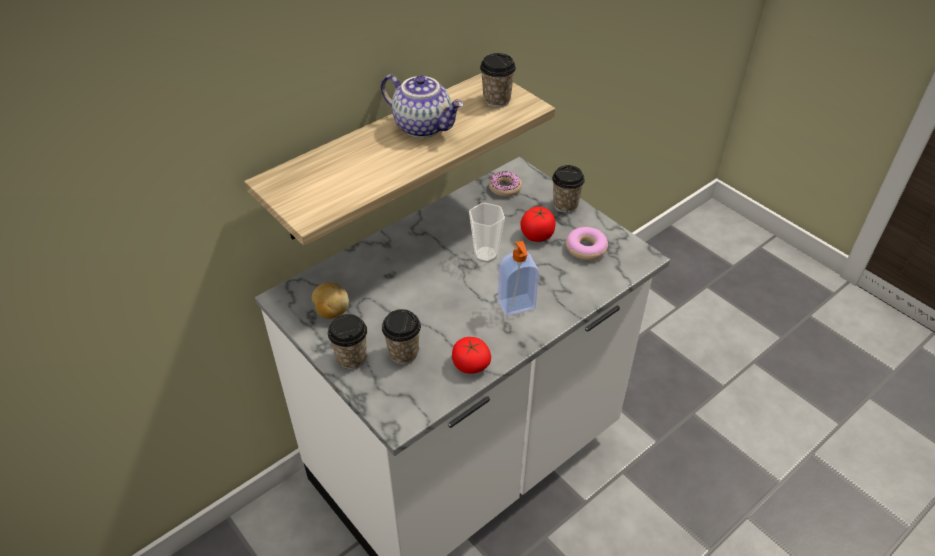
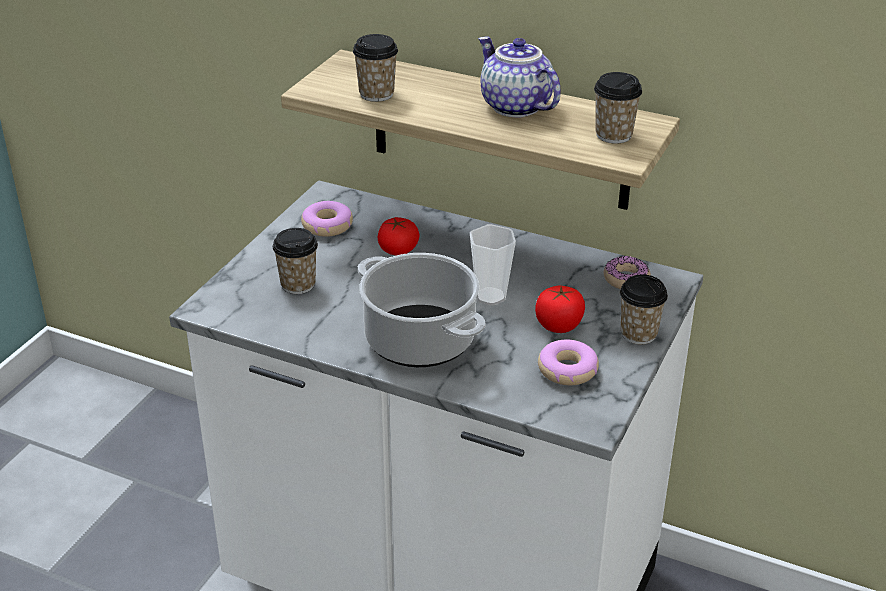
camera: 65 degrees right, 10 degrees down
potato [312,283,349,319] -> donut [301,201,353,237]
cup [328,314,367,369] -> cup moved to [353,34,398,102]
teapot [381,74,464,138] -> teapot turned 135 degrees clockwise [478,36,561,117]
tomato [452,337,491,374] -> tomato moved to [378,217,419,255]
soap dispenser [498,241,539,316] -> cooking pot [358,253,486,367]

